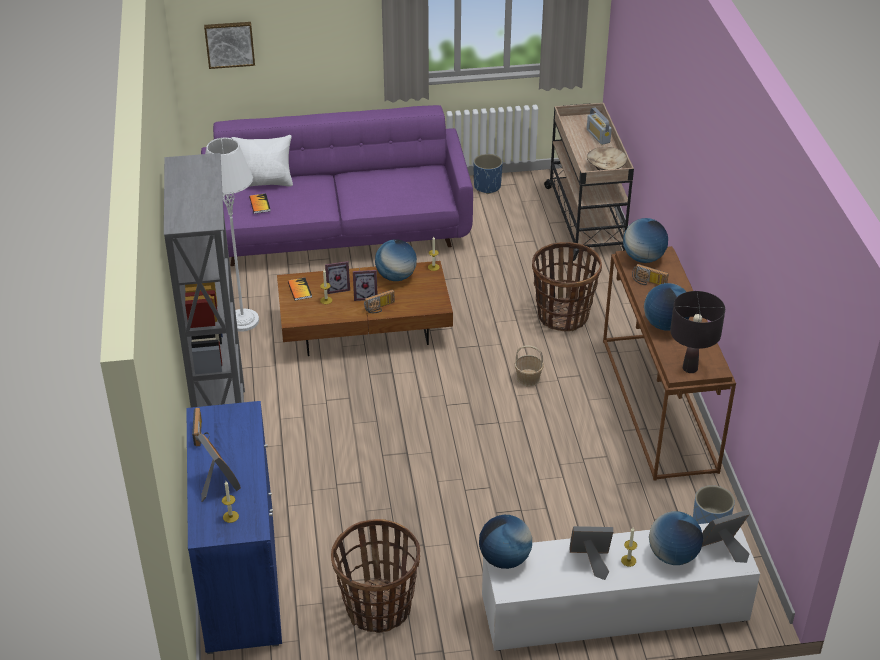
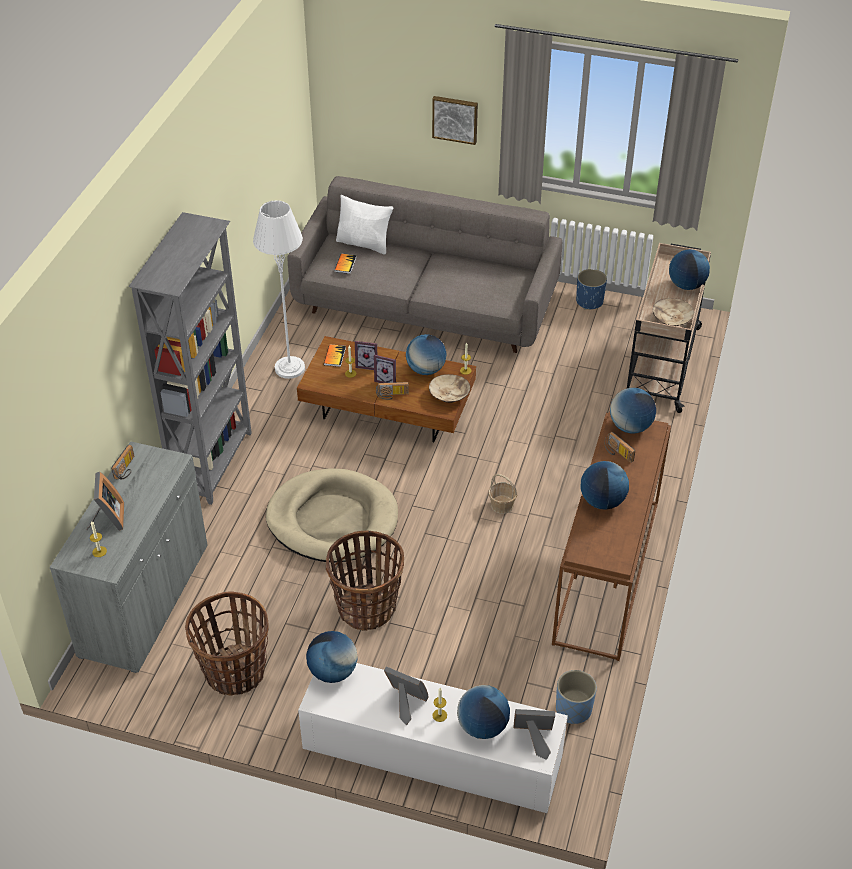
camera: 25 degrees right, 5 degrees up
blue cabinet [186,401,282,654] -> grey cabinet [49,441,208,673]
purple sofa [201,105,473,266] -> grey sofa [288,176,562,353]
picture [204,22,255,69] -> picture moved to [432,96,478,145]
basket [532,242,602,331] -> basket moved to [325,530,404,631]
radio [587,108,612,145] -> globe [669,249,710,290]
black table lamp [670,291,725,373] -> none
none -> beige dog bed [266,468,398,563]
none -> beige bowl [429,374,470,403]

